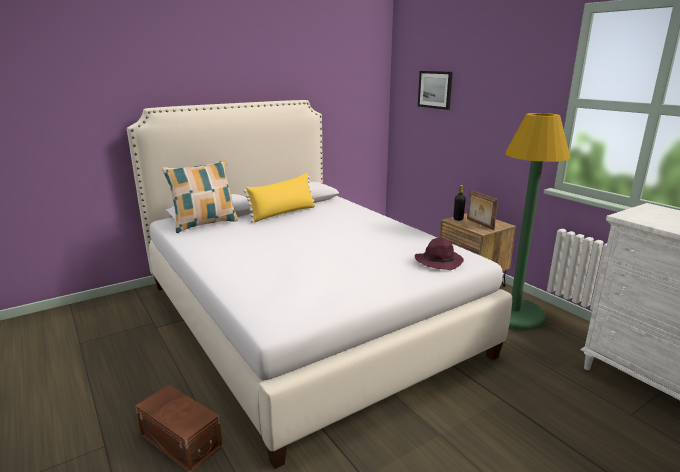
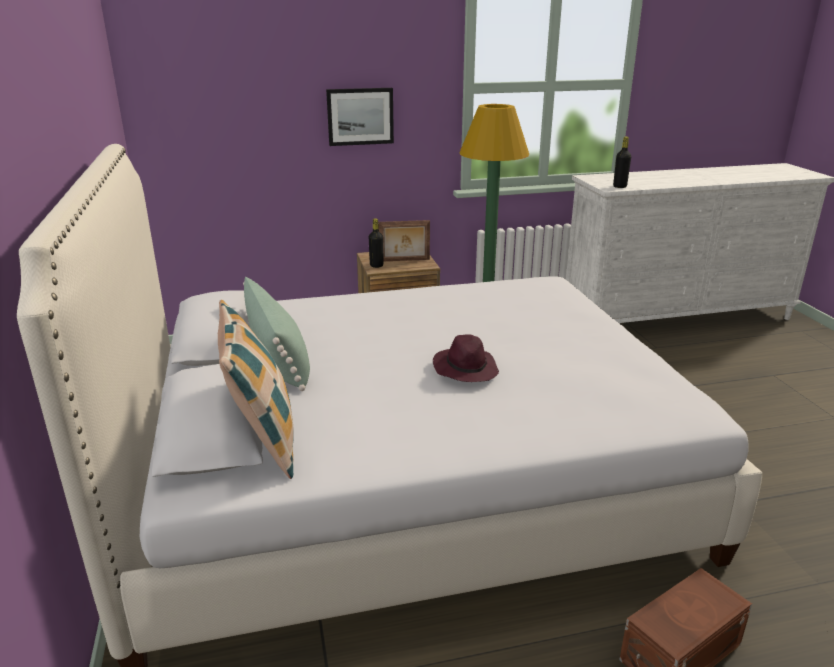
camera: 70 degrees left, 5 degrees up
yellow pillow [243,173,316,222] -> green pillow [243,277,310,391]
purple hat [415,238,464,270] -> purple hat moved to [433,334,499,382]
picture [418,71,453,110] -> picture moved to [326,88,394,146]
none -> black bottle [613,136,631,188]

